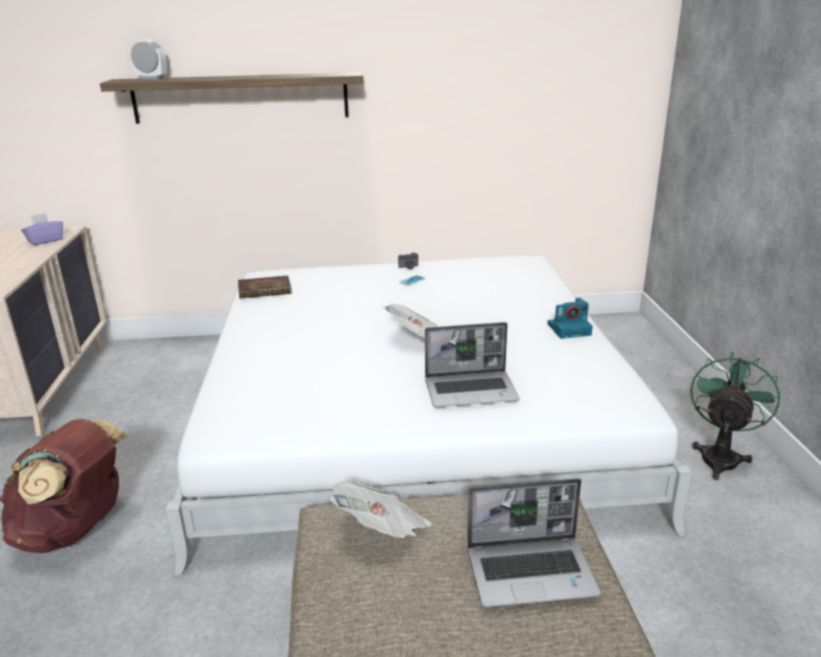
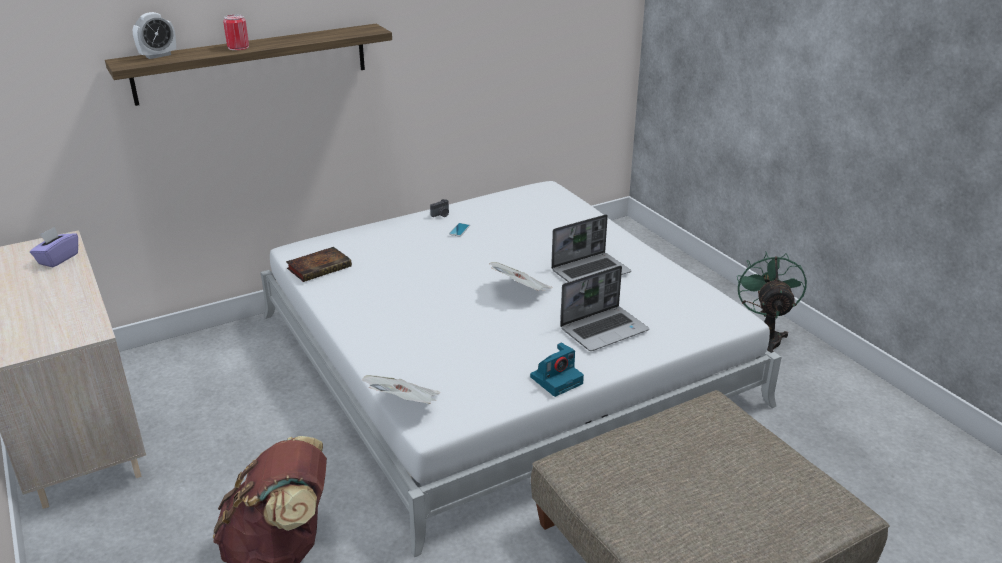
camera: 25 degrees left, 5 degrees up
alarm clock [130,39,167,79] -> alarm clock turned 150 degrees clockwise [133,12,176,59]
newspaper [329,481,432,539] -> newspaper moved to [362,375,440,404]
laptop [467,478,601,607] -> laptop moved to [551,214,631,282]
camera [547,298,593,339] -> camera moved to [530,343,584,397]
none -> can [223,15,249,50]

